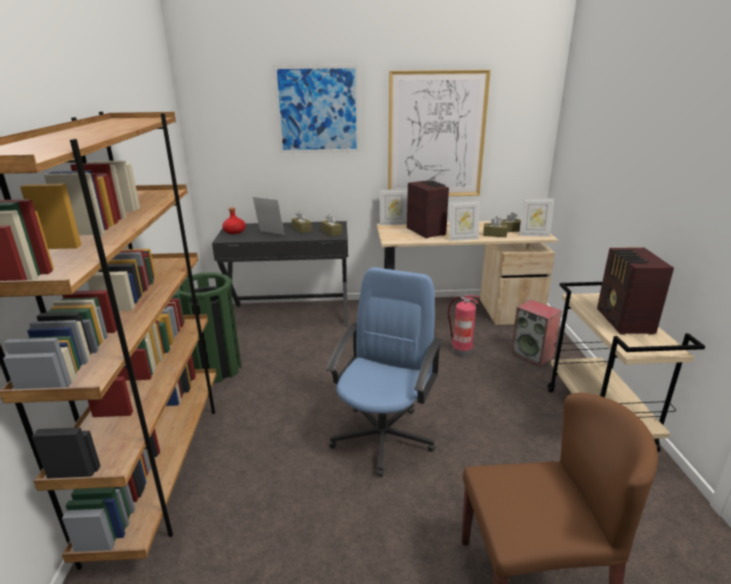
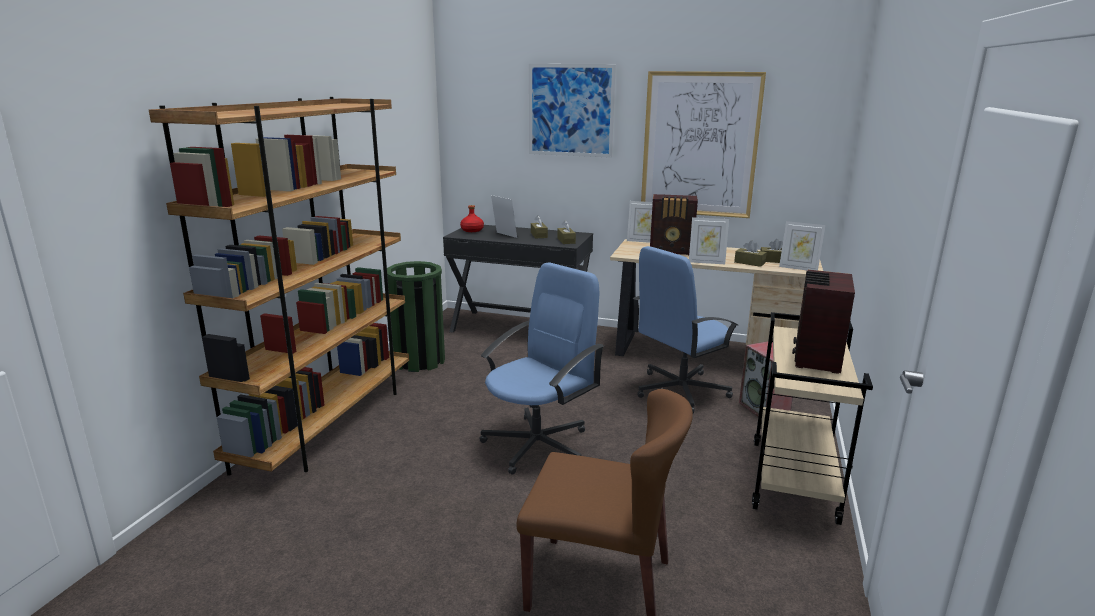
camera: 20 degrees right, 5 degrees down
radio [407,180,449,238] -> radio turned 105 degrees clockwise [650,194,698,255]
fire extinguisher [448,295,480,357] -> blue office chair [632,246,738,414]

